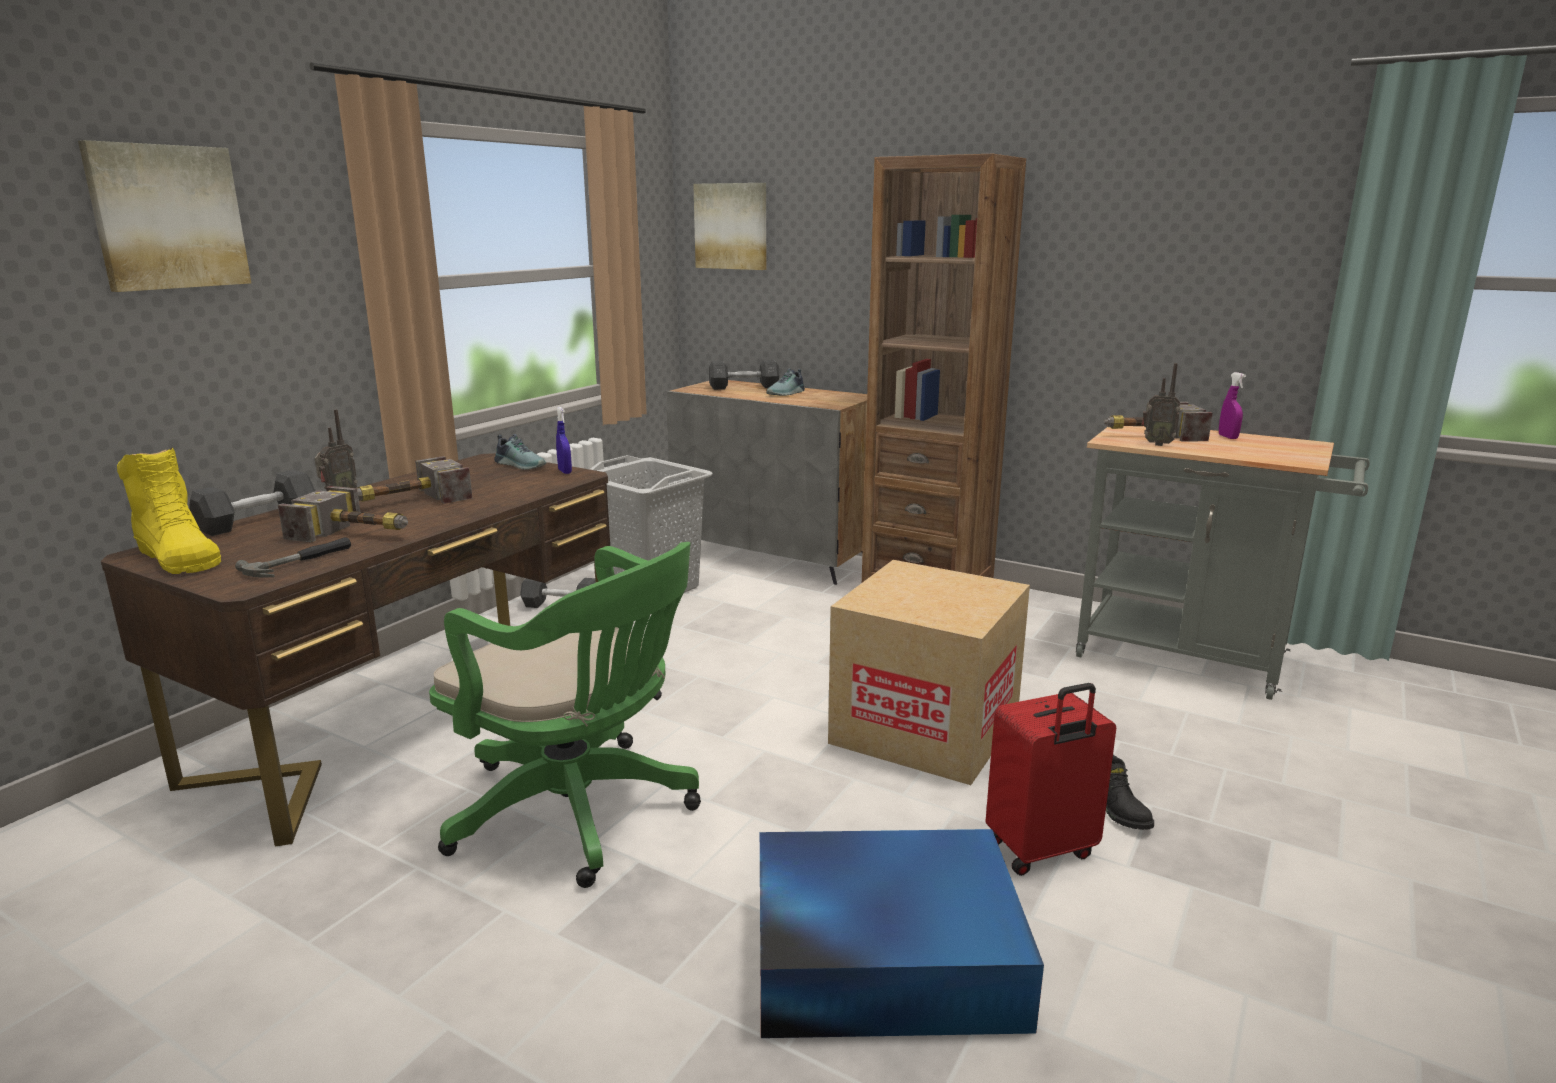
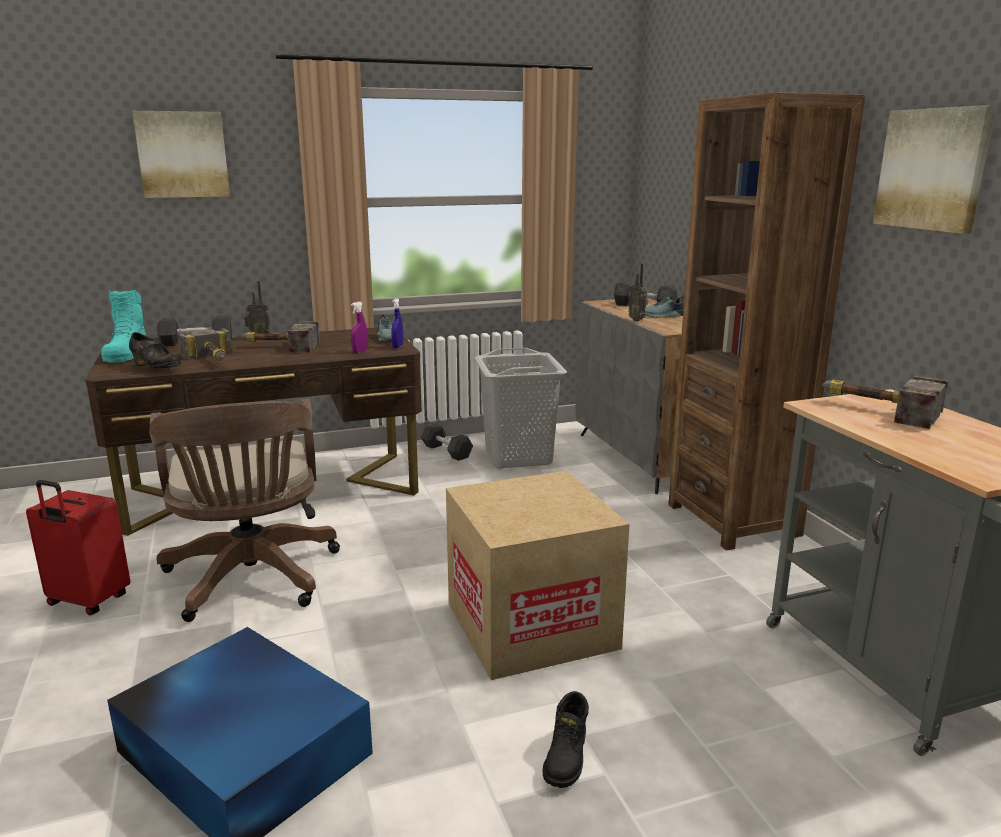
camera: 40 degrees right, 0 degrees up
yellow boot [117,448,221,574] -> turquoise boot [101,290,146,363]
hammer [235,537,351,577] -> black shoe [129,332,181,368]
green office chair [429,542,701,888] -> brown office chair [149,399,340,622]
picture [693,183,766,270] -> picture moved to [873,105,996,234]
red suitcase [985,683,1116,876] -> red suitcase moved to [26,480,131,615]
radio [1141,363,1180,446] -> radio moved to [628,263,648,321]
purple spray bottle [1219,372,1246,439] -> purple spray bottle moved to [351,302,368,353]

